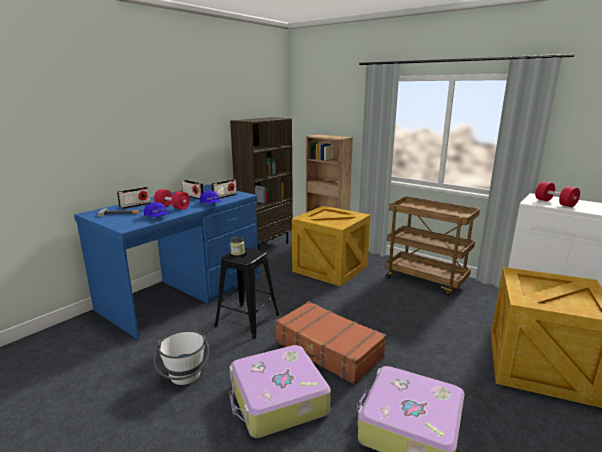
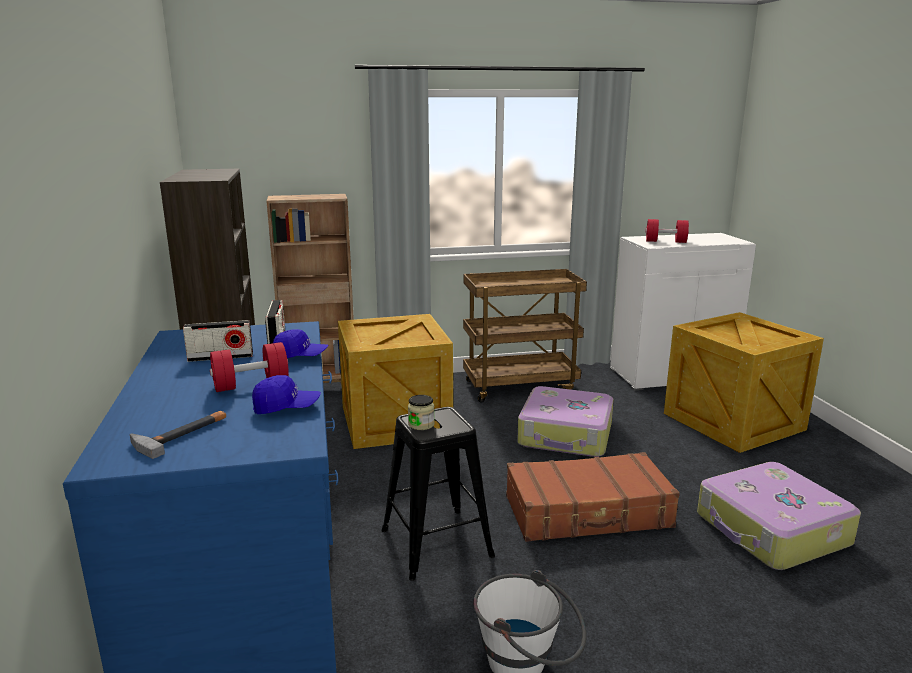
camera: 50 degrees left, 0 degrees up
radio [117,187,151,209] -> none
suitcase [229,345,331,438] -> suitcase moved to [517,386,614,457]

